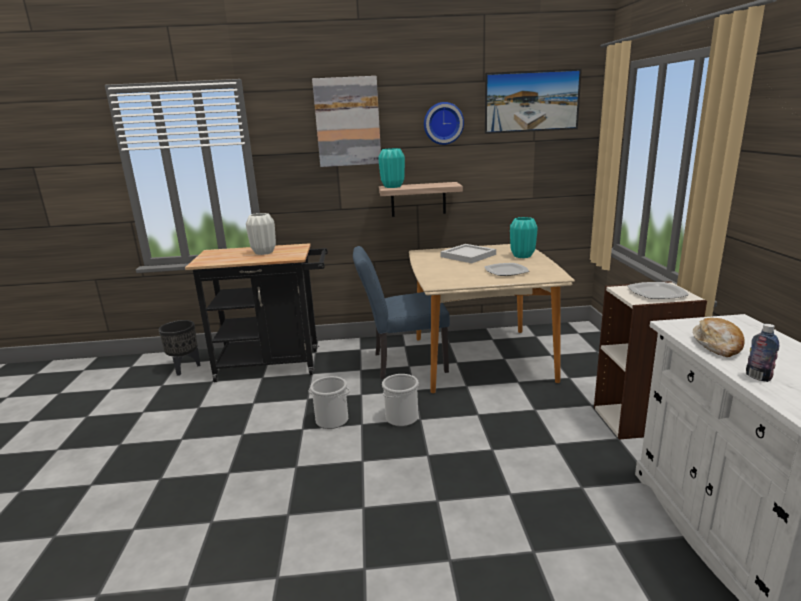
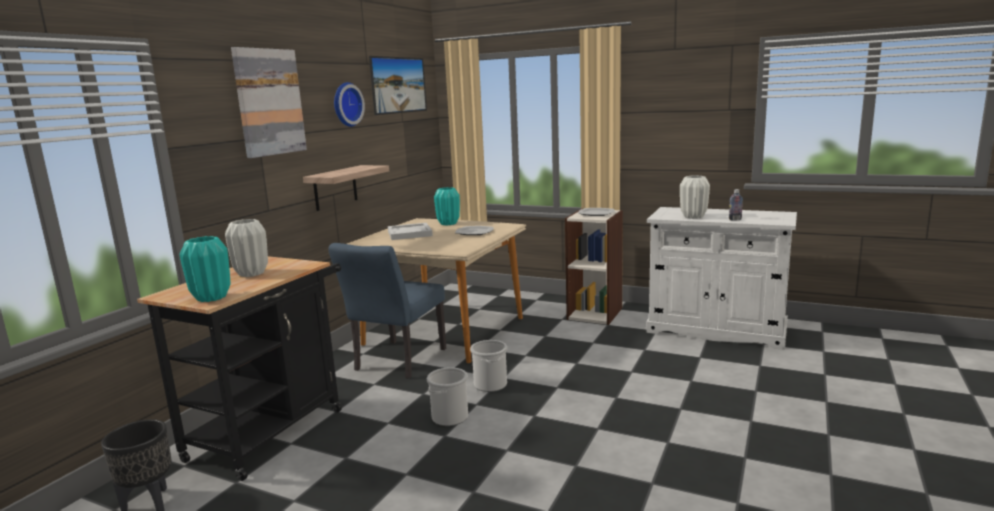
camera: 60 degrees left, 5 degrees down
turquoise vase [378,148,405,188] -> turquoise vase moved to [180,236,231,302]
bread [693,318,745,357] -> white vase [680,175,710,219]

